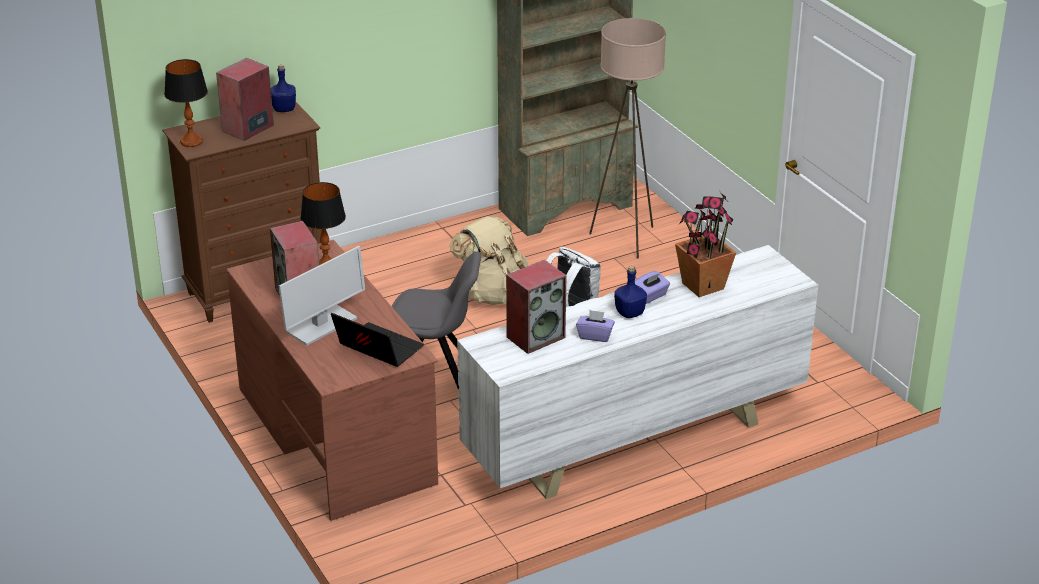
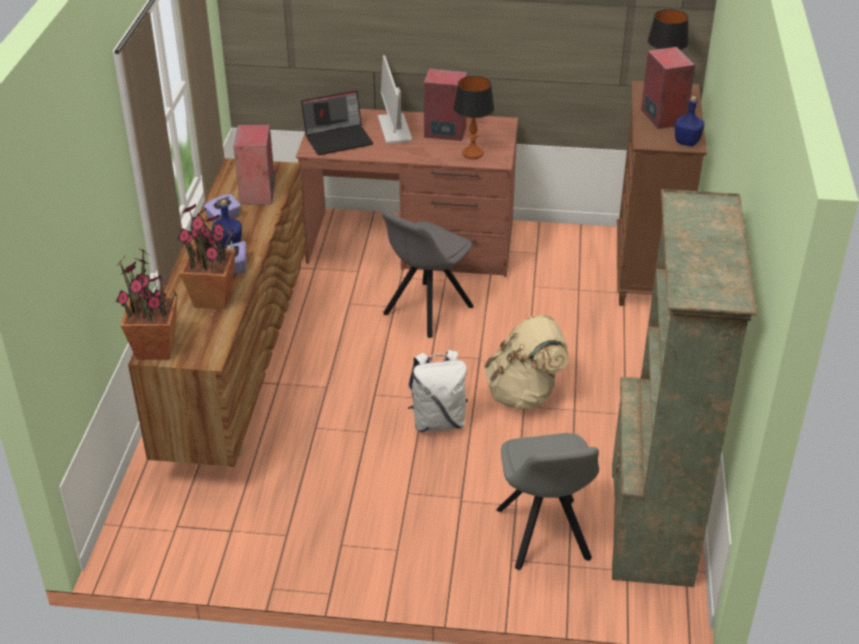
camera: 125 degrees right, 5 degrees up
white cabinet [457,245,818,499] -> brown cabinet [128,158,307,467]
beige floor lamp [589,18,666,259] -> grey chair [496,433,599,570]
none -> potted plant [116,247,180,360]

